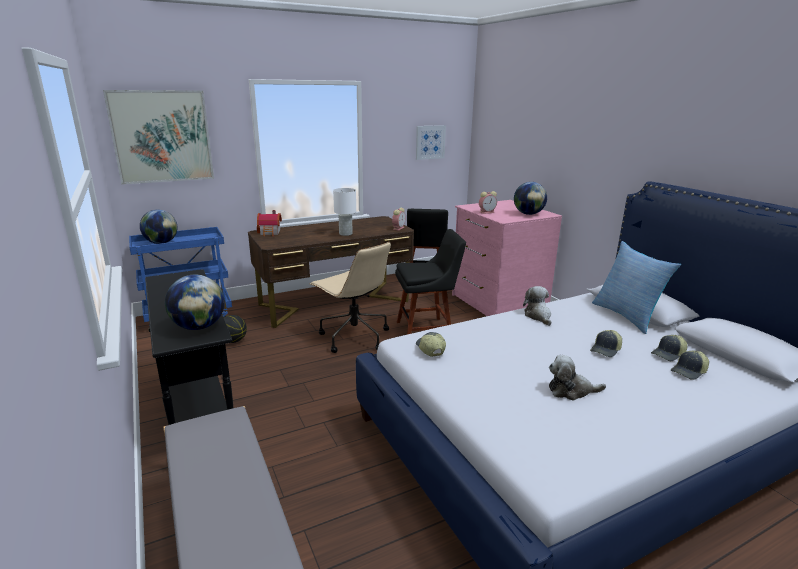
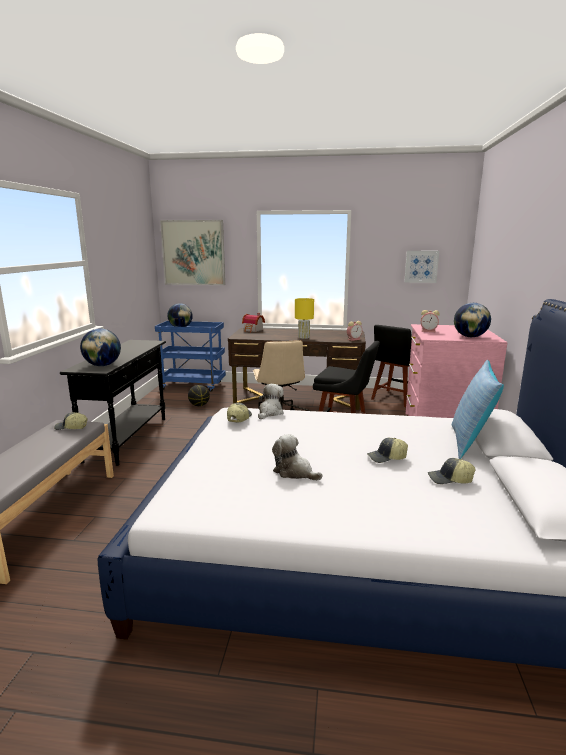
camera: 35 degrees right, 5 degrees down
white table lamp [333,188,356,236] -> yellow table lamp [295,298,314,339]
plush toy [523,286,551,326] -> plush toy moved to [258,384,283,419]
cap [671,350,709,380] -> cap moved to [54,412,88,430]

